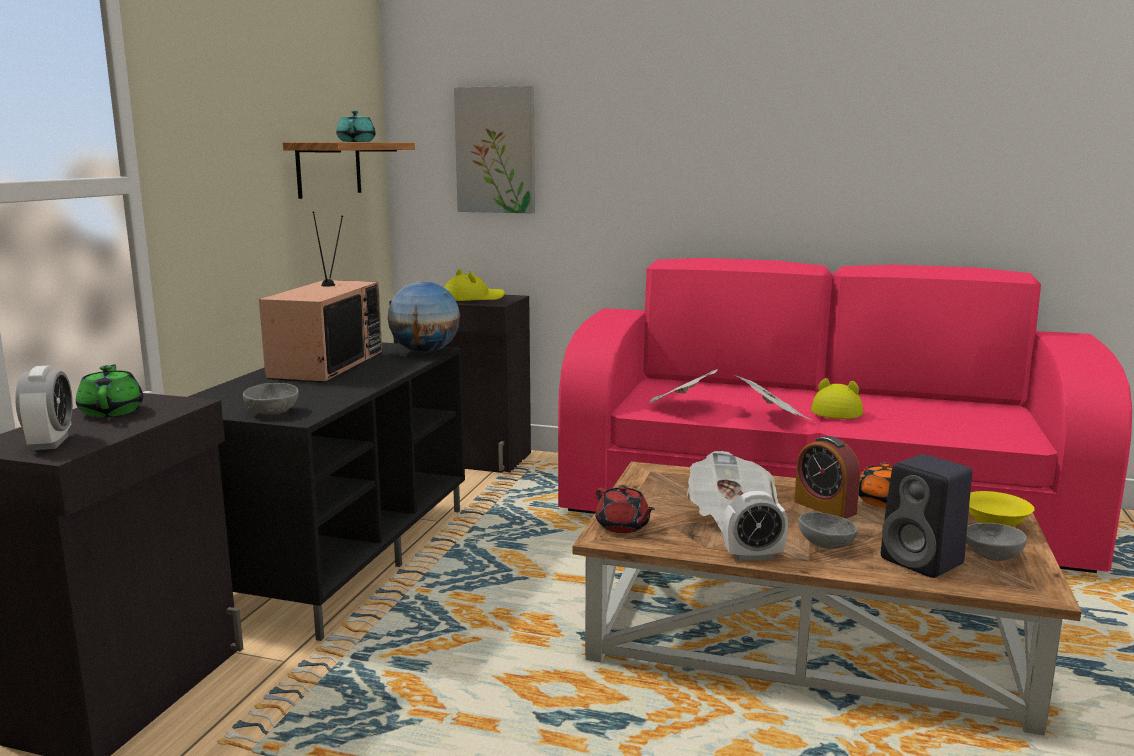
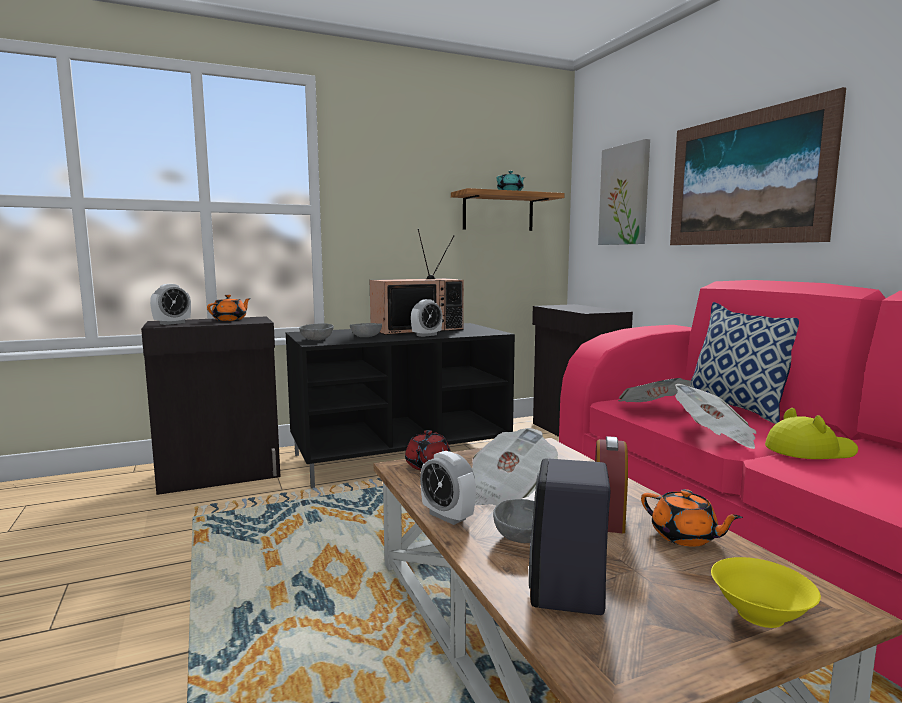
camera: 50 degrees right, 5 degrees down
green teapot [76,364,143,417] -> orange teapot [207,295,251,321]
globe [388,281,460,353] -> none
yellow hat [444,269,505,301] -> none
grey bowl [966,523,1027,561] -> grey bowl moved to [350,323,382,337]
none -> alarm clock [411,299,442,337]
none -> picture [670,87,846,245]
none -> pillow [690,302,799,424]

